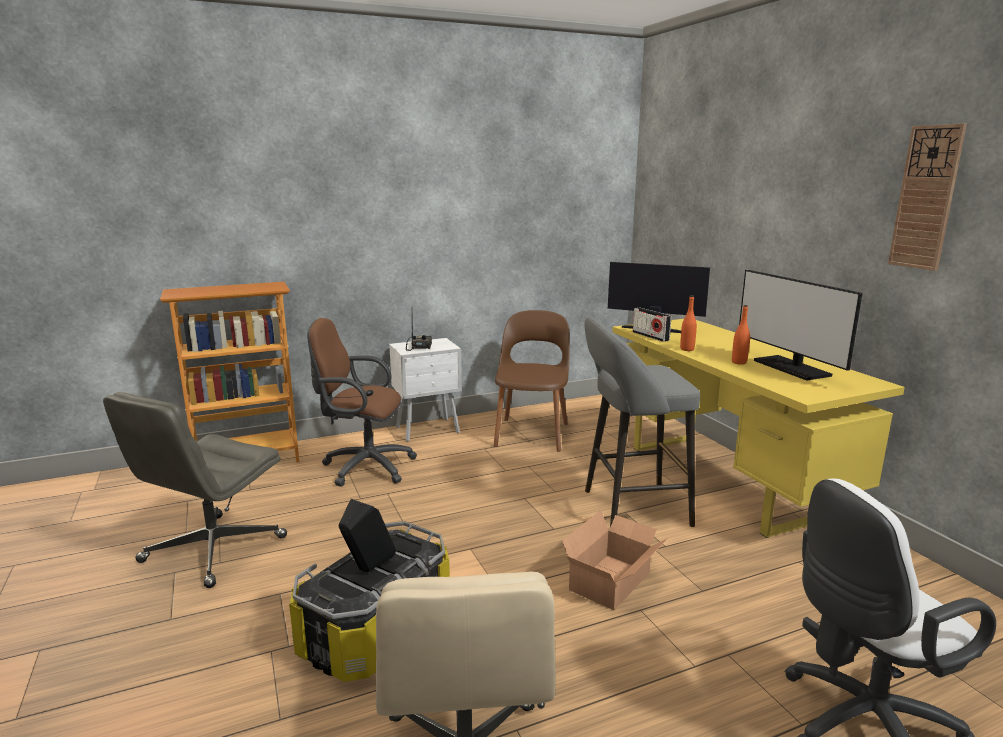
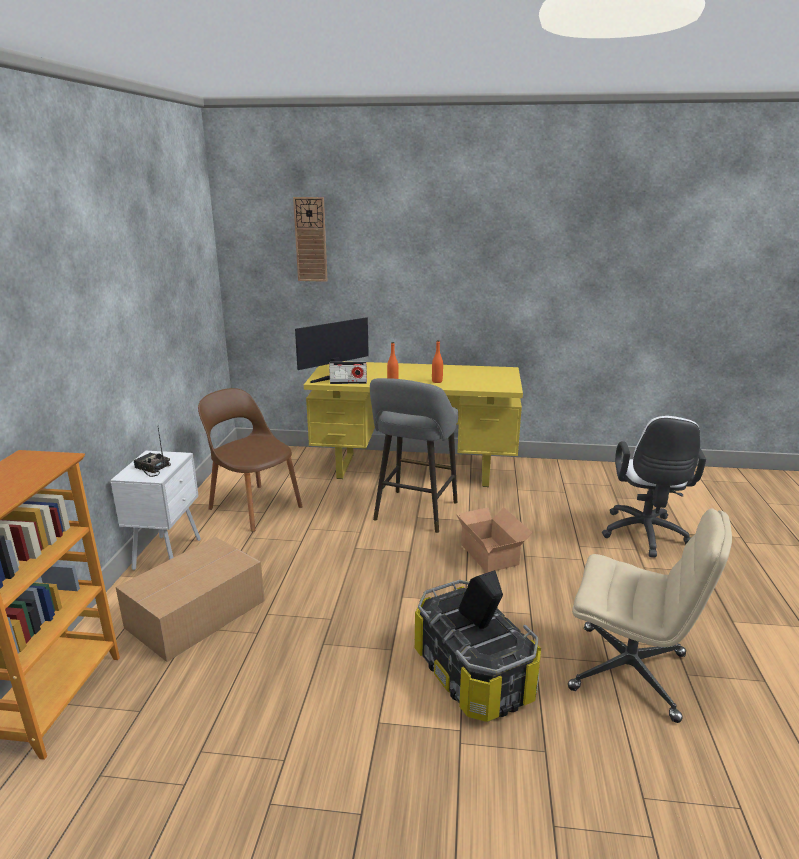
camera: 60 degrees left, 5 degrees up
grey office chair [103,392,287,588] -> none
brown office chair [307,318,417,487] -> cardboard box [116,537,265,662]
monitor [739,270,863,381] -> none
wall clock [888,123,967,271] -> wall clock moved to [293,197,327,282]

